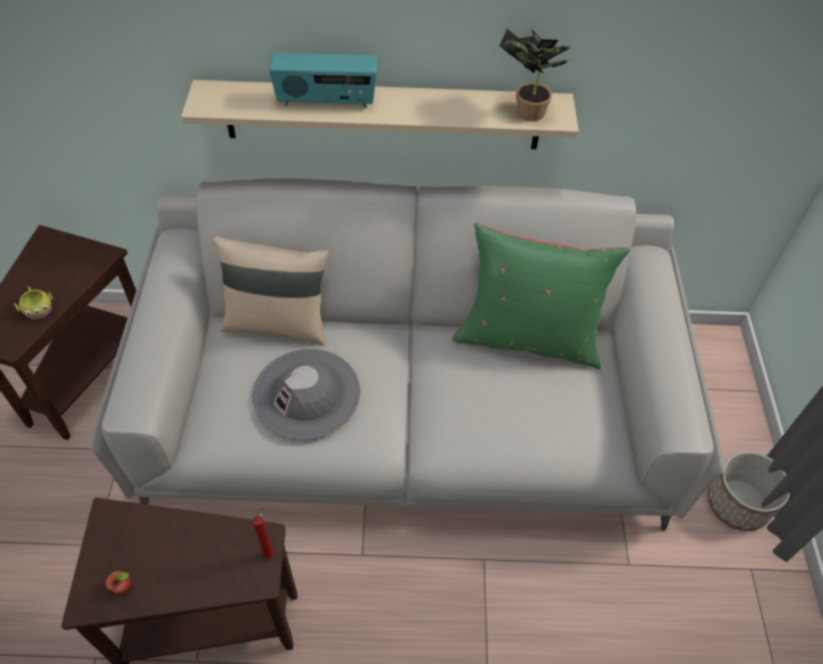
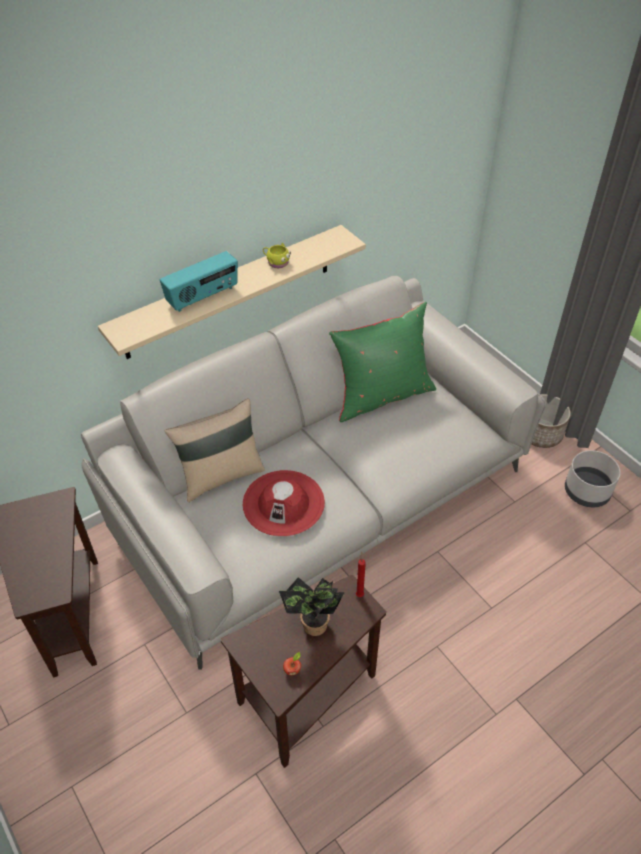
camera: 35 degrees left, 5 degrees down
yellow mug [14,286,53,320] -> yellow mug moved to [263,243,291,268]
grey hat [253,349,360,440] -> red hat [243,470,325,537]
potted plant [499,29,571,121] -> potted plant moved to [279,577,345,636]
none -> grey planter [565,450,621,507]

